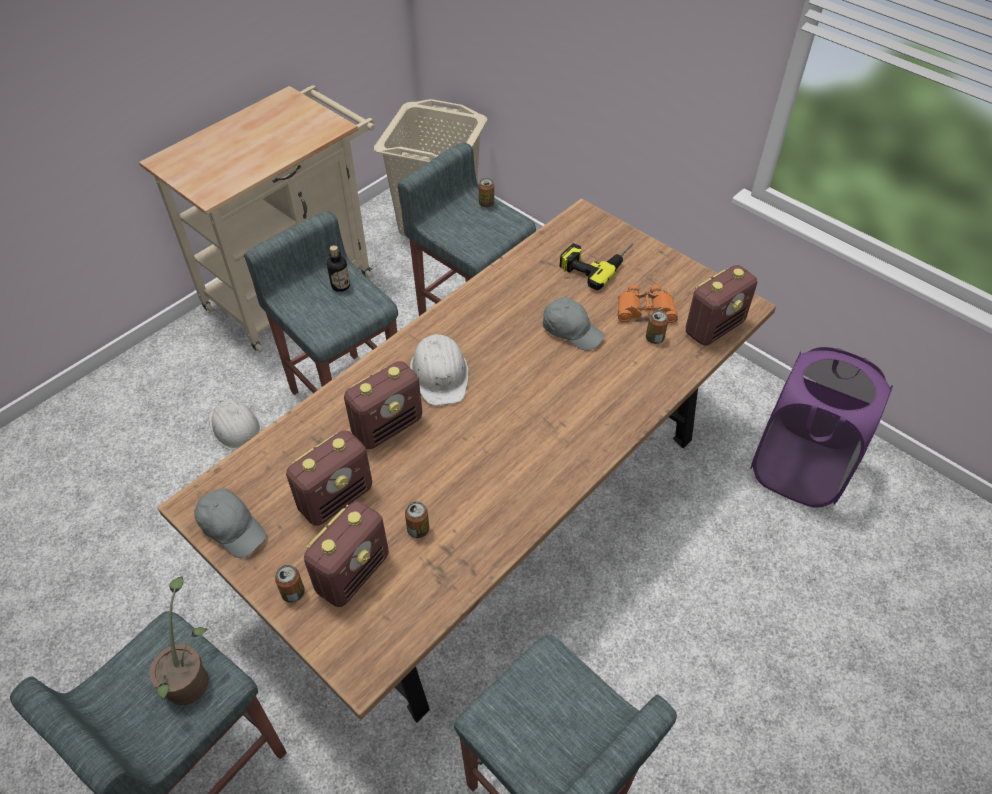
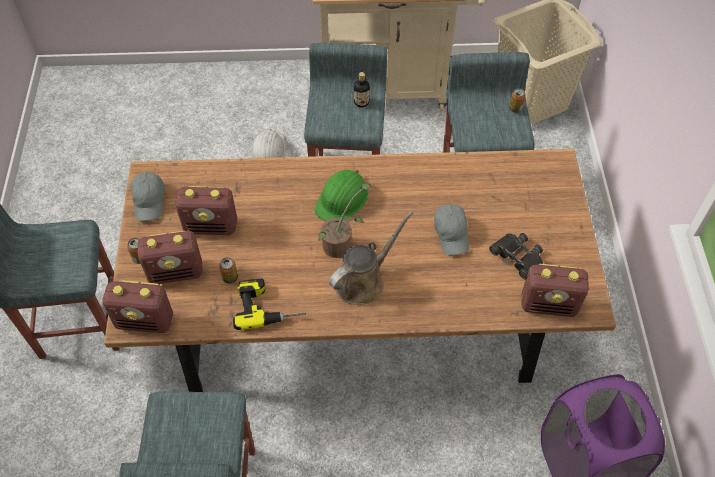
camera: 45 degrees right, 5 degrees up
potted plant [150,576,209,705] -> potted plant moved to [319,183,371,258]
radio [344,361,422,449] -> radio moved to [102,280,173,333]
white hard hat [410,334,469,406] -> green hard hat [314,170,368,221]
power drill [560,243,633,290] -> power drill moved to [233,278,306,330]
orange binoculars [618,285,678,323] -> black binoculars [489,233,543,280]
can [646,310,668,344] -> none
none -> brown watering can [329,211,414,305]

